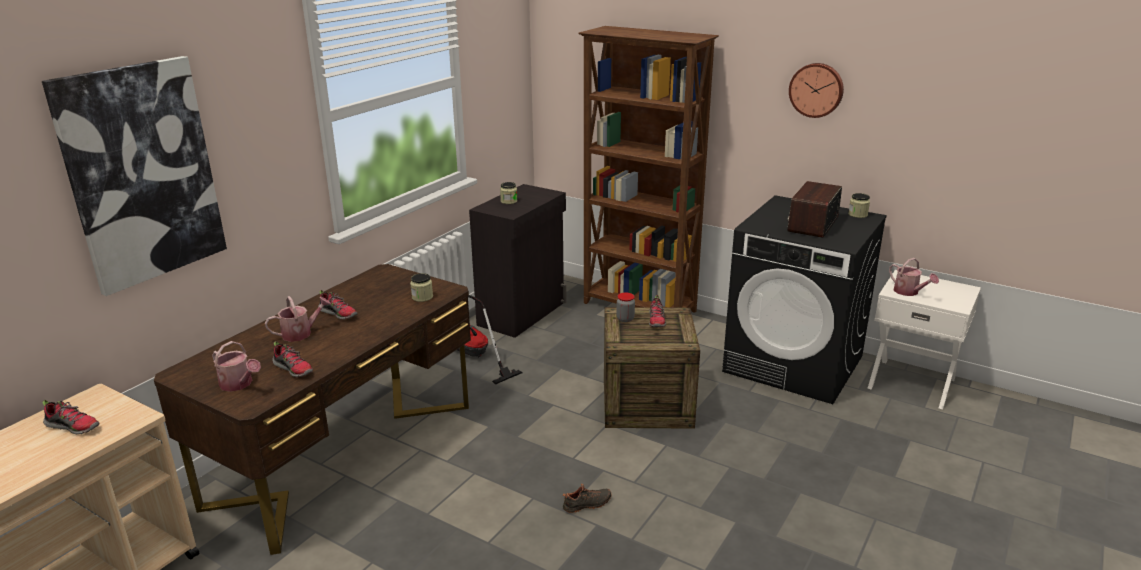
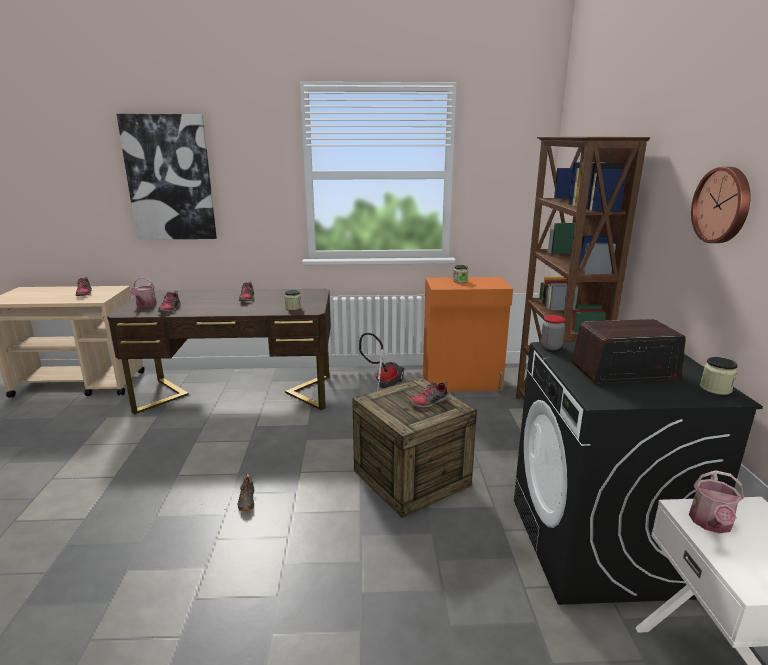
camera: 55 degrees right, 5 degrees down
watering can [265,296,331,342] -> none
black cabinet [469,184,566,338] -> orange cabinet [423,277,513,392]
black shoe [563,484,612,513] -> black shoe turned 45 degrees clockwise [238,473,254,511]
jar [616,293,635,322] -> jar moved to [541,315,565,350]

